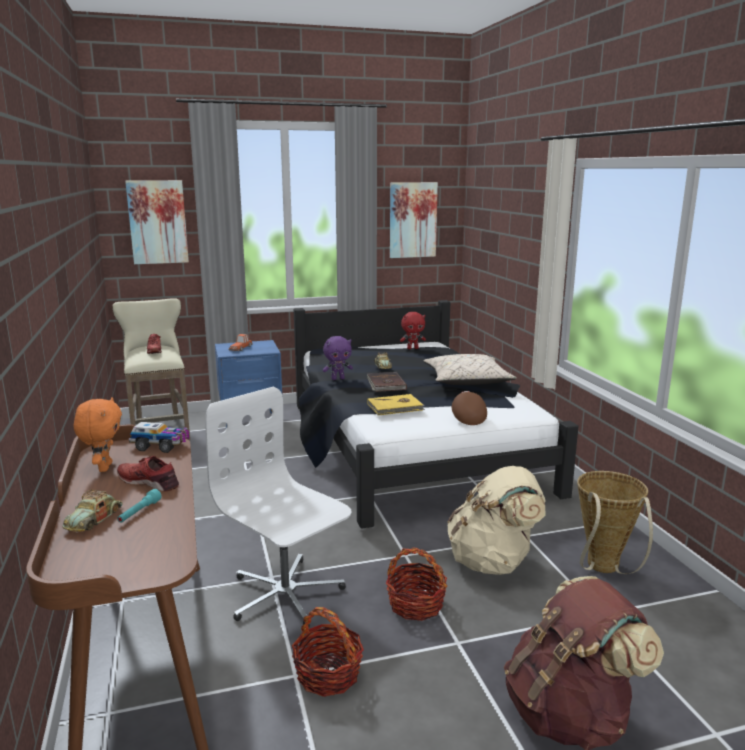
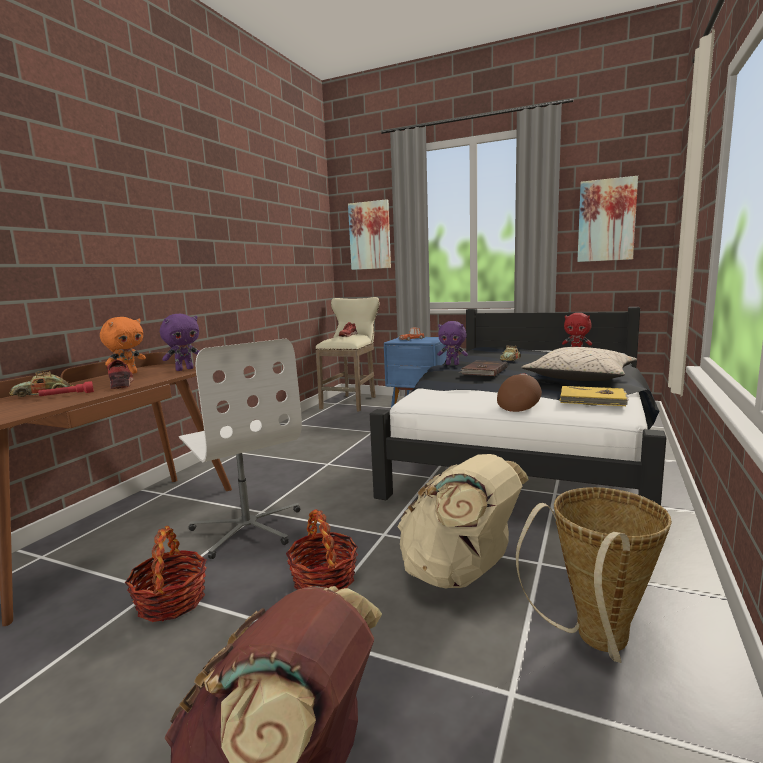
camera: 40 degrees right, 5 degrees down
turquoise flashlight [117,489,162,523] -> red flashlight [38,381,94,396]
toy truck [129,422,189,453] -> purple plush toy [160,314,200,371]
white office chair [205,387,352,627] -> white office chair turned 150 degrees clockwise [179,339,302,559]
yellow book [367,394,425,416] -> yellow book moved to [559,386,628,406]

